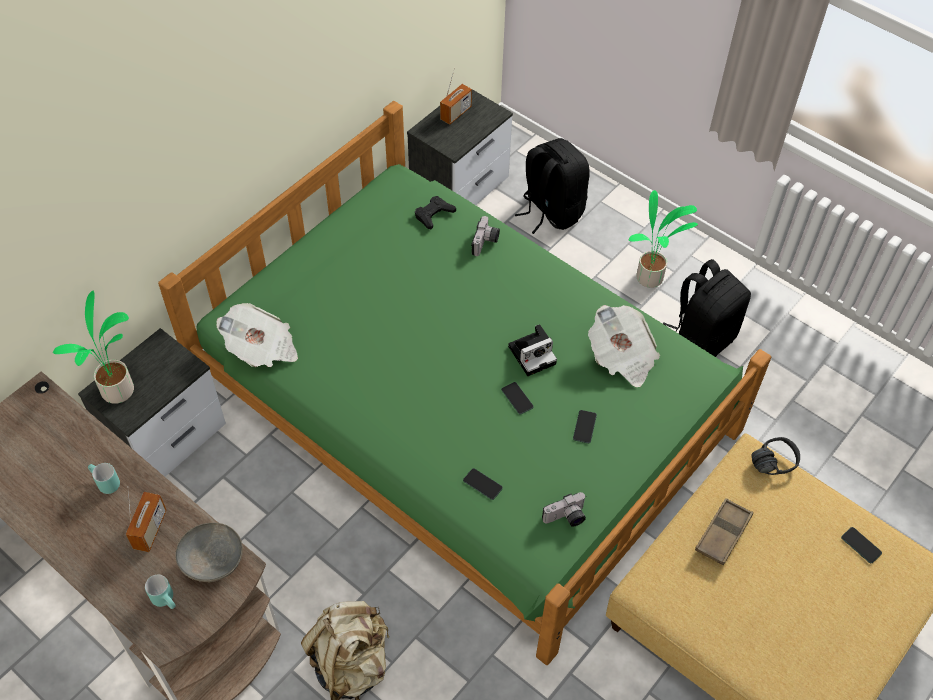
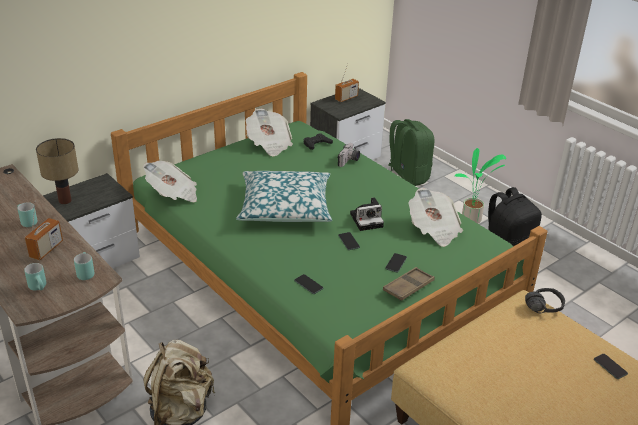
camera: 10 degrees right, 20 degrees down
potted plant [53,290,134,404] -> table lamp [36,138,79,204]
grey bowl [175,522,243,583] -> turquoise mug [74,252,94,280]
black backpack [515,138,590,234] -> green backpack [388,119,434,186]
camera [542,492,586,527] -> none
brown tray [695,498,753,565] -> brown tray moved to [383,267,435,301]
none -> pillow [236,171,332,222]
none -> newspaper [246,109,293,157]

